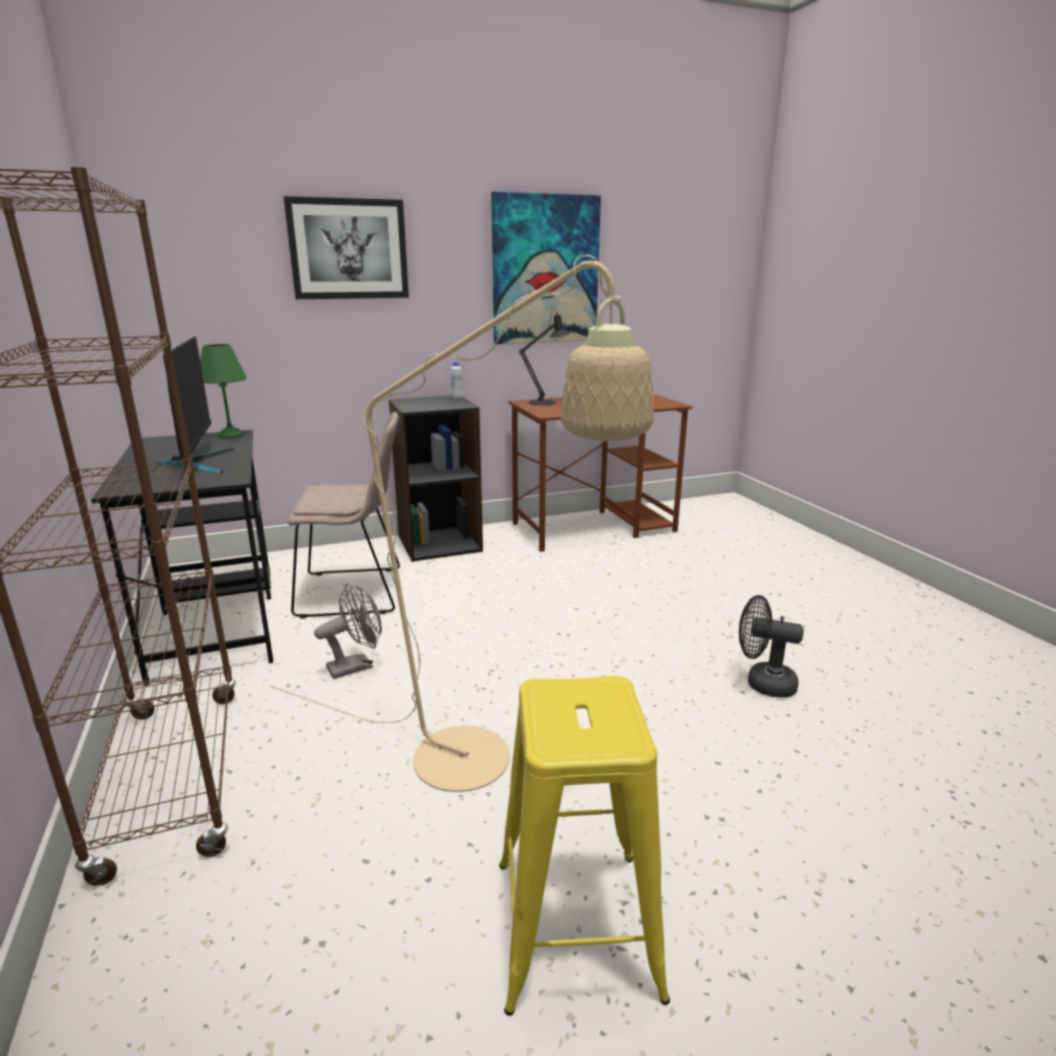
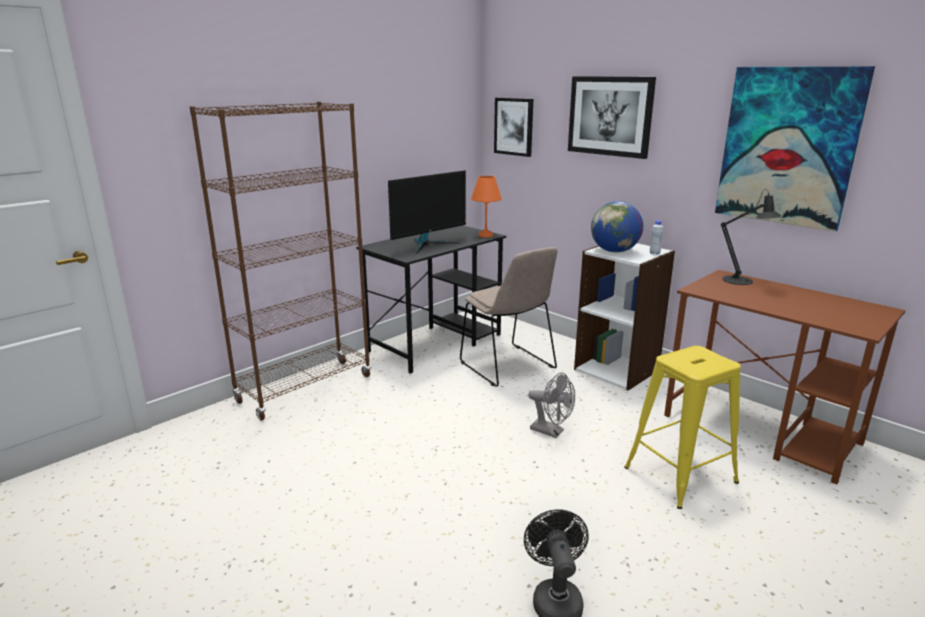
camera: 65 degrees right, 0 degrees up
green table lamp [200,344,247,439] -> orange table lamp [471,176,502,238]
beige floor lamp [269,255,654,792] -> none
grey fan [314,583,382,679] -> grey fan moved to [528,372,575,438]
black bookcase [389,395,483,562] -> white bookcase [574,243,675,391]
yellow stool [499,676,670,1016] -> yellow stool moved to [624,346,741,509]
none -> picture [494,98,533,157]
none -> globe [591,201,643,253]

